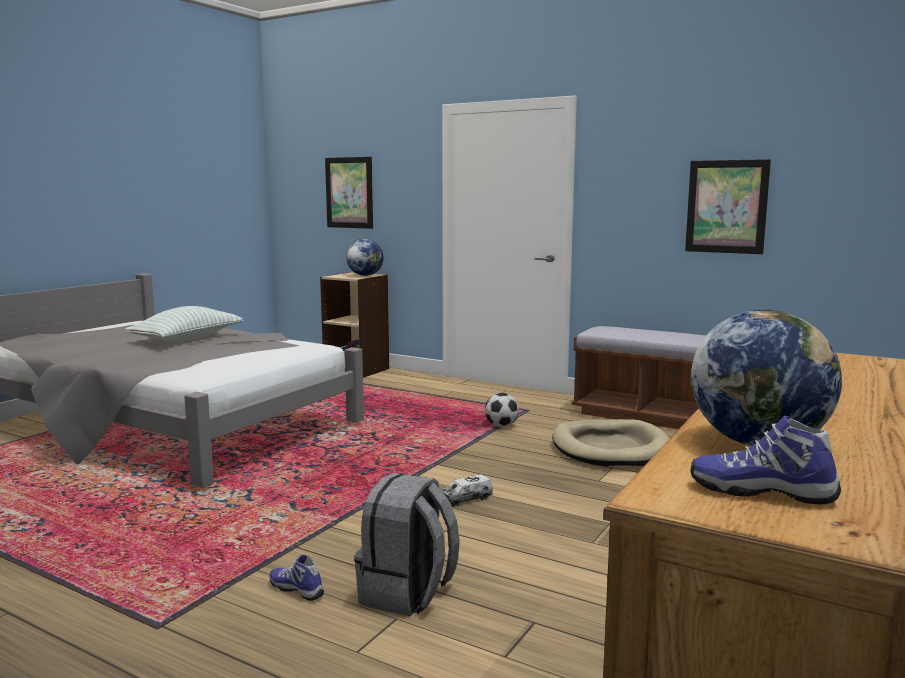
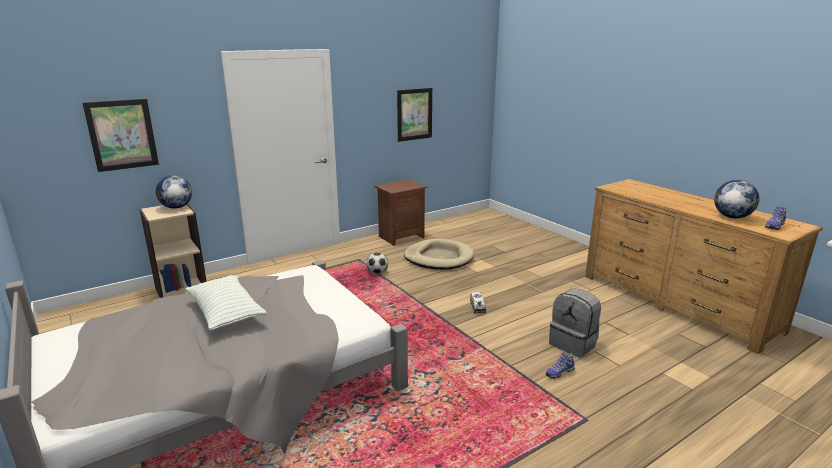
camera: 65 degrees left, 10 degrees up
brown bench [572,326,706,429] -> brown nightstand [374,179,427,246]

